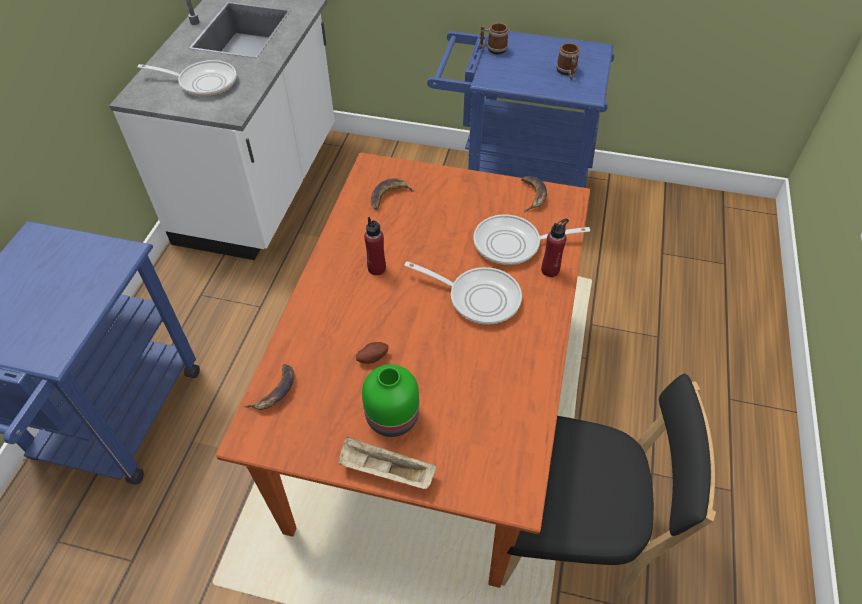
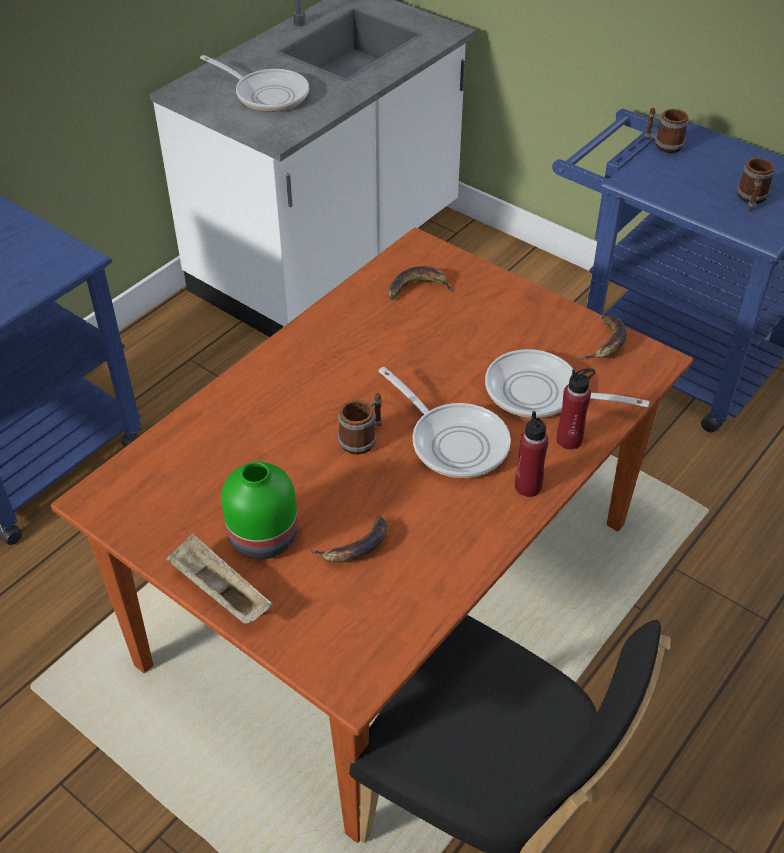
camera: 25 degrees right, 5 degrees down
banana [243,364,294,410] -> banana moved to [311,517,388,563]
potato [356,342,389,364] -> none
red bottle [364,217,386,275] -> red bottle moved to [515,411,549,497]
none -> mug [338,393,382,455]

